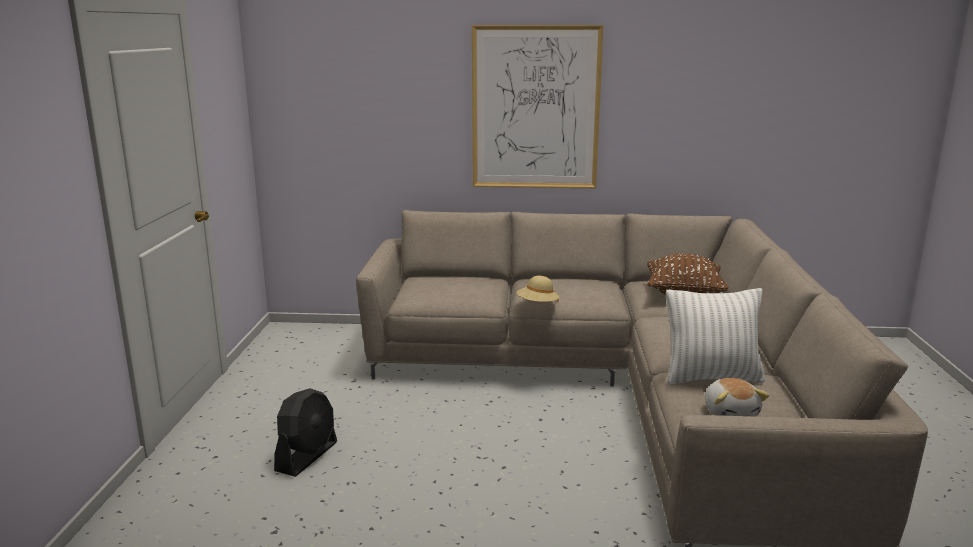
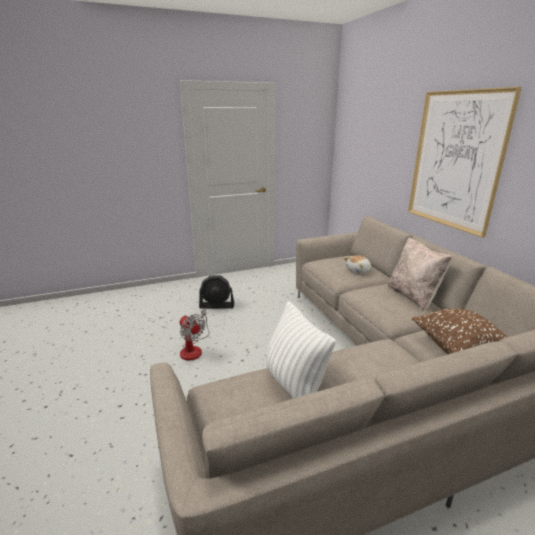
camera: 65 degrees right, 5 degrees up
beige hat [517,276,560,303] -> none
plush toy [705,378,769,417] -> plush toy moved to [344,255,371,274]
none -> fan [179,309,209,360]
none -> beige pillow [387,237,452,311]

